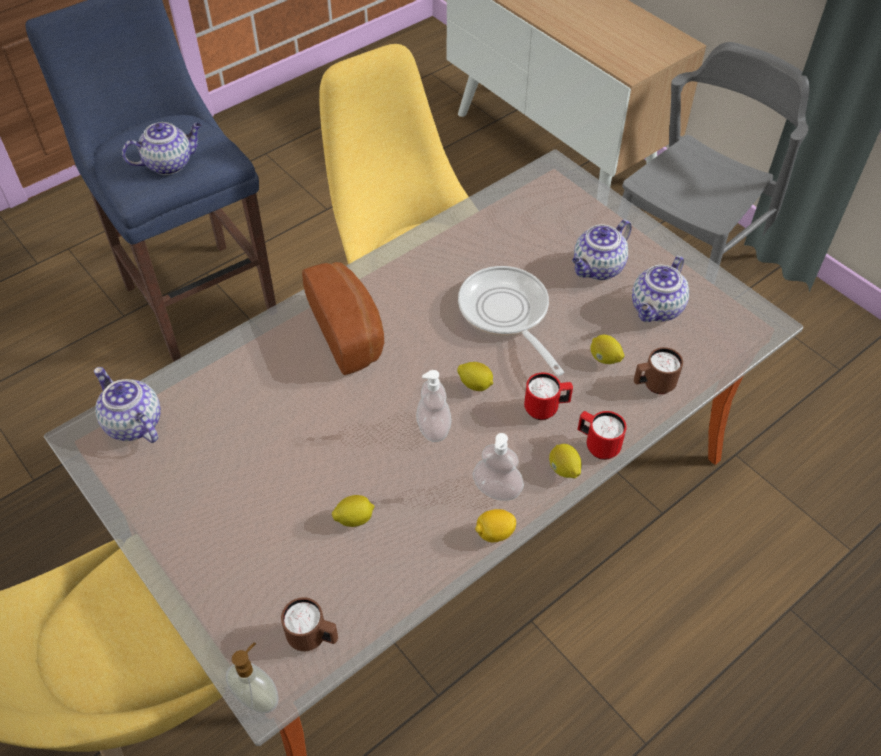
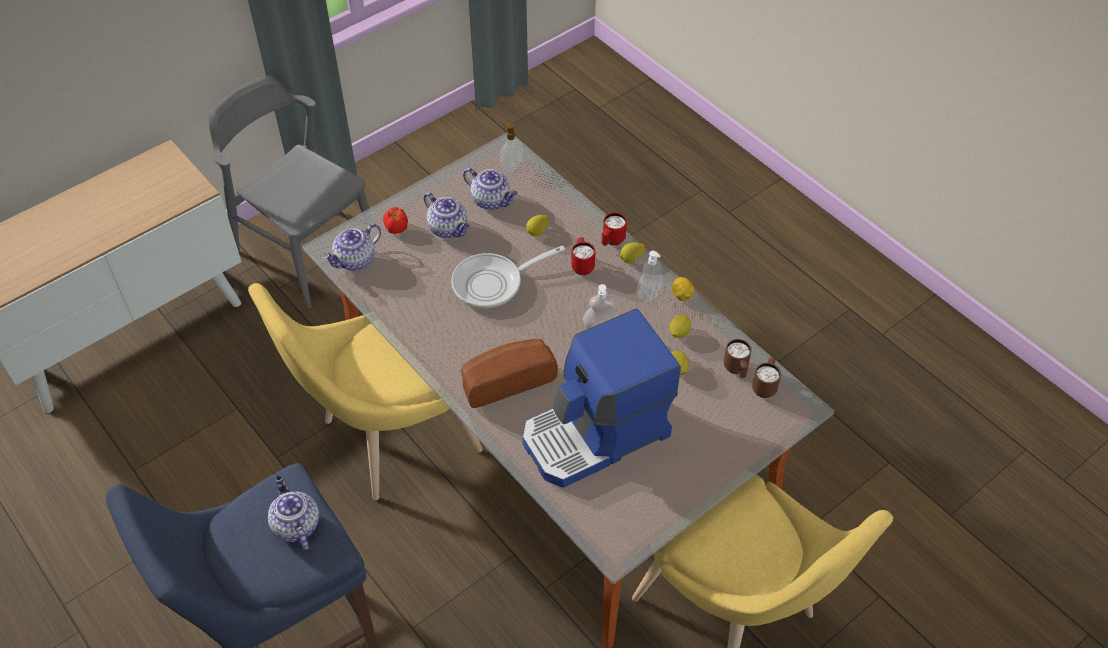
camera: 90 degrees left, 0 degrees up
teapot [94,367,161,443] -> teapot moved to [322,223,381,270]
soap dispenser [226,642,278,714] -> soap dispenser moved to [500,123,523,173]
lemon [457,362,493,391] -> lemon moved to [670,315,691,338]
brown mug [634,347,683,394] -> brown mug moved to [724,339,752,378]
none -> tomato [383,207,408,234]
none -> coffee machine [522,309,681,488]

